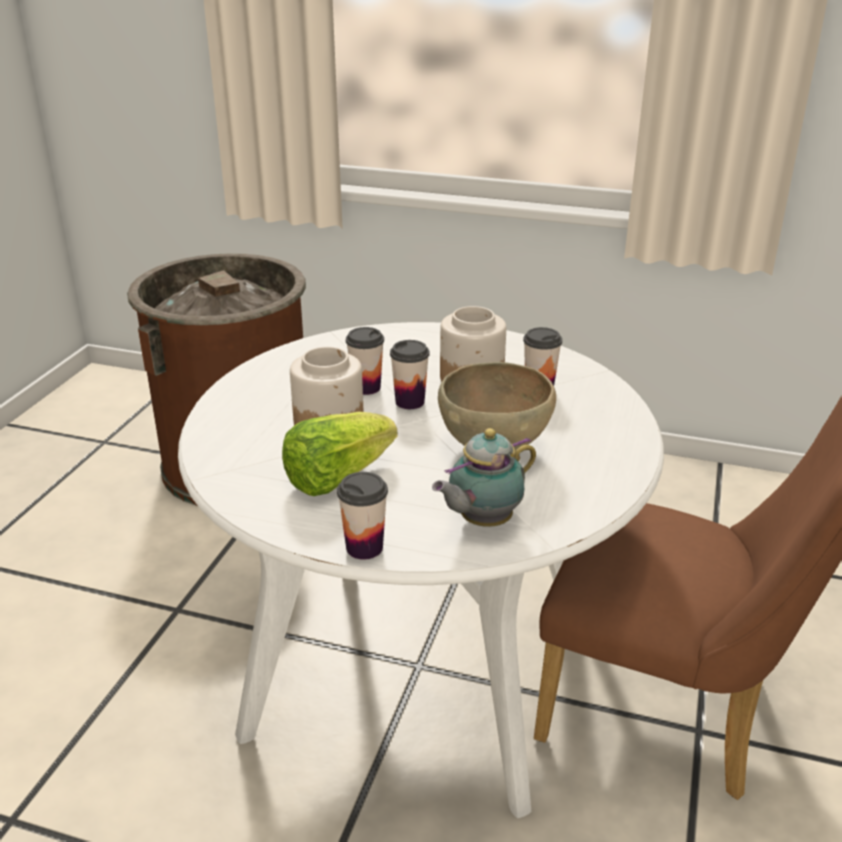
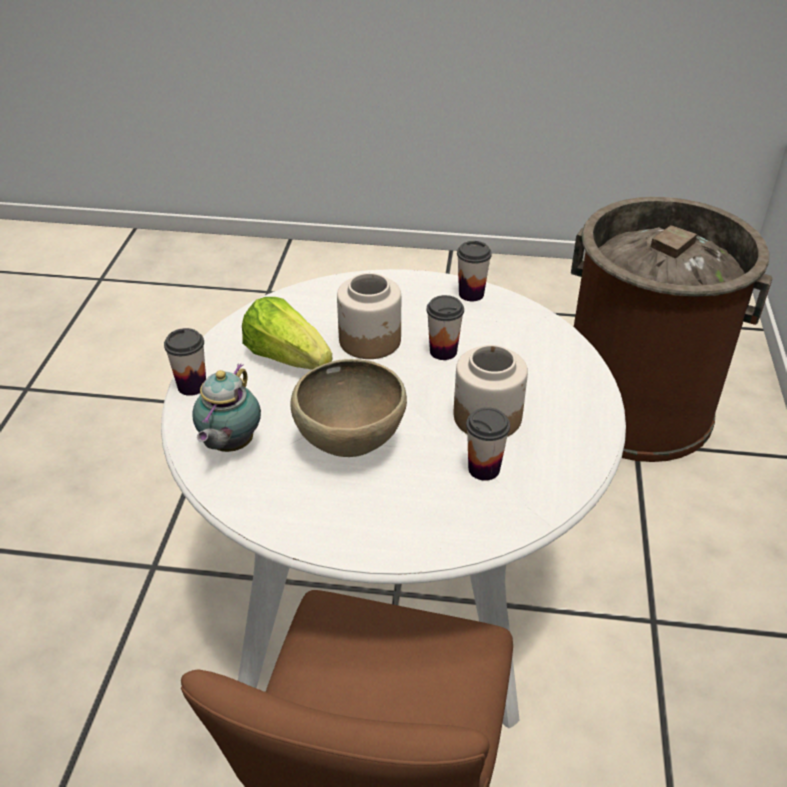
camera: 80 degrees right, 10 degrees up
cup [390,340,430,409] -> cup moved to [457,241,492,301]
teapot [432,428,536,527] -> teapot turned 120 degrees counterclockwise [192,364,261,452]

